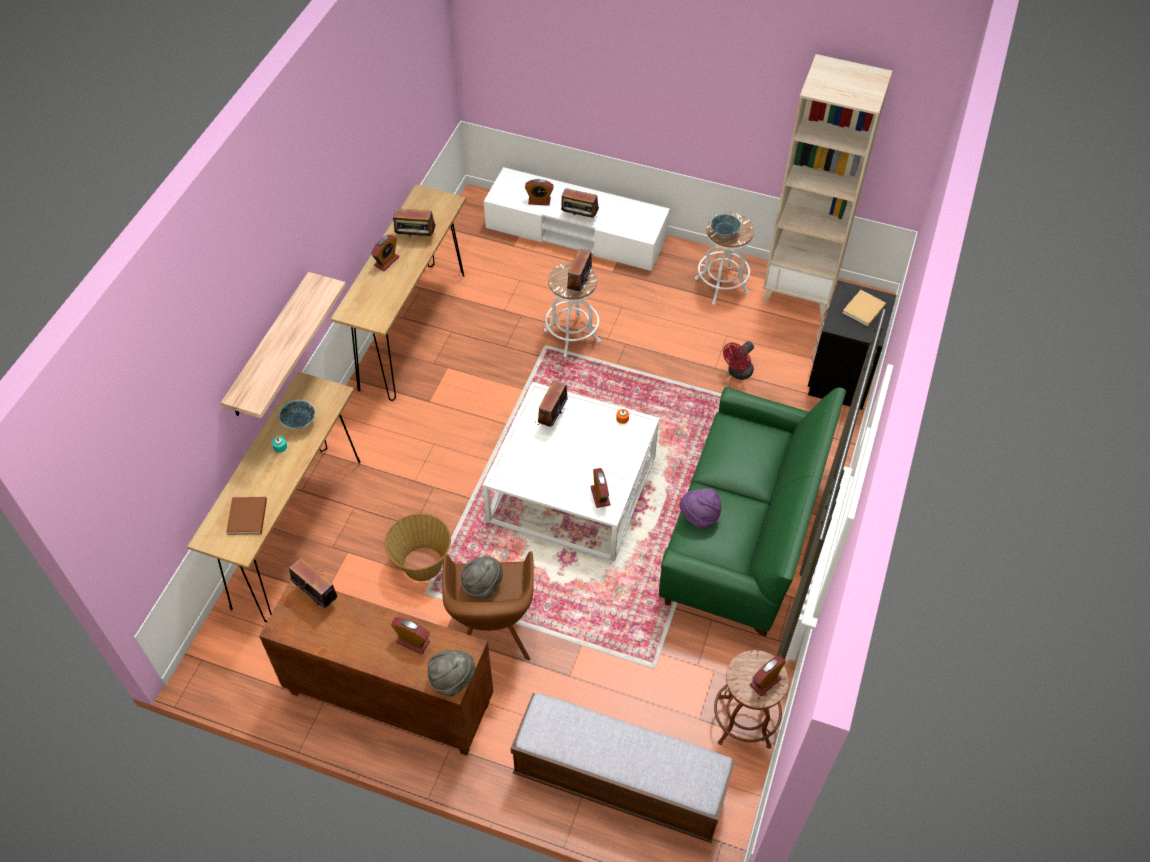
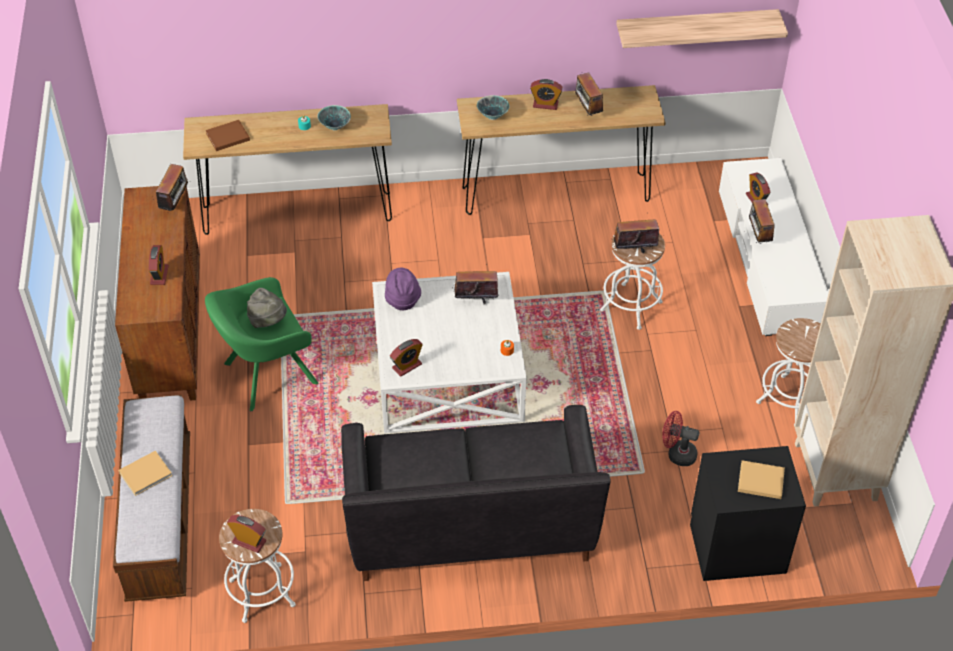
camera: 65 degrees right, 5 degrees down
shelf [221,272,346,418] -> shelf moved to [616,9,788,48]
basket [385,513,451,581] -> none
grey hat [428,650,475,696] -> none
brown armchair [442,552,534,661] -> green armchair [205,277,318,411]
green sofa [659,387,846,636] -> black sofa [341,405,611,581]
purple hat [680,488,721,530] -> purple hat moved to [385,268,421,310]
bowl [710,214,741,238] -> bowl moved to [477,95,509,120]
brown stool [714,650,789,749] -> white stool [219,509,296,623]
none -> beige book [118,450,172,496]

